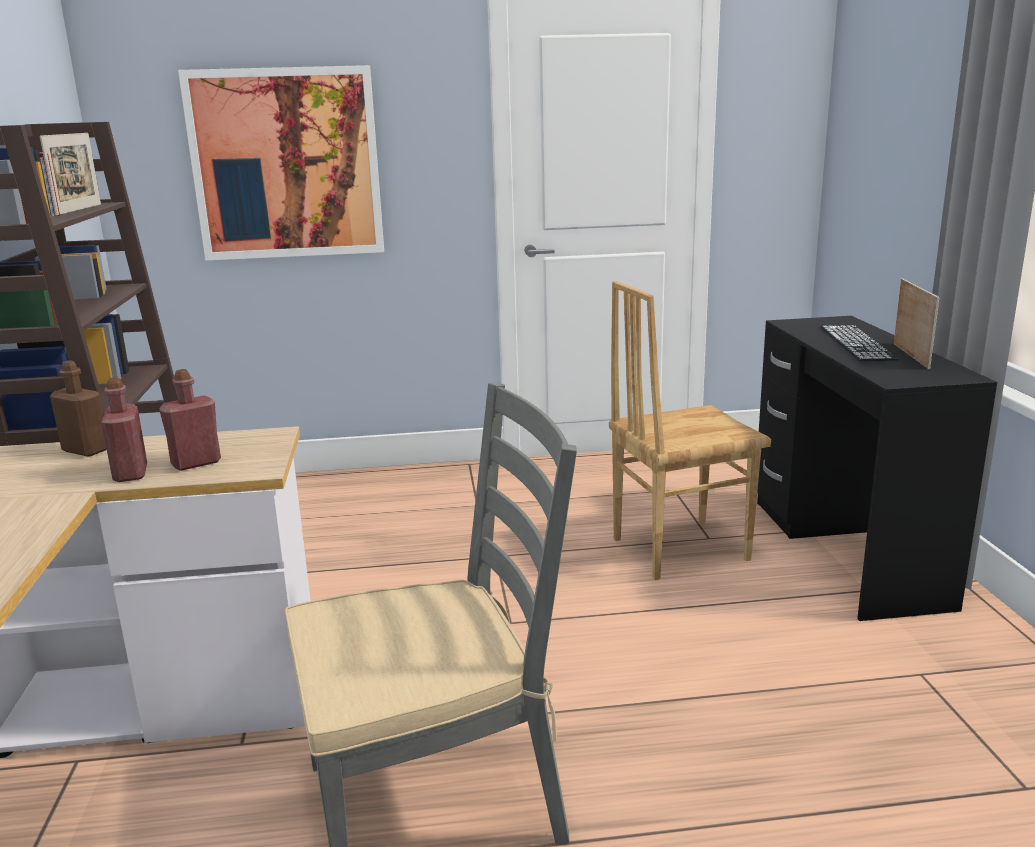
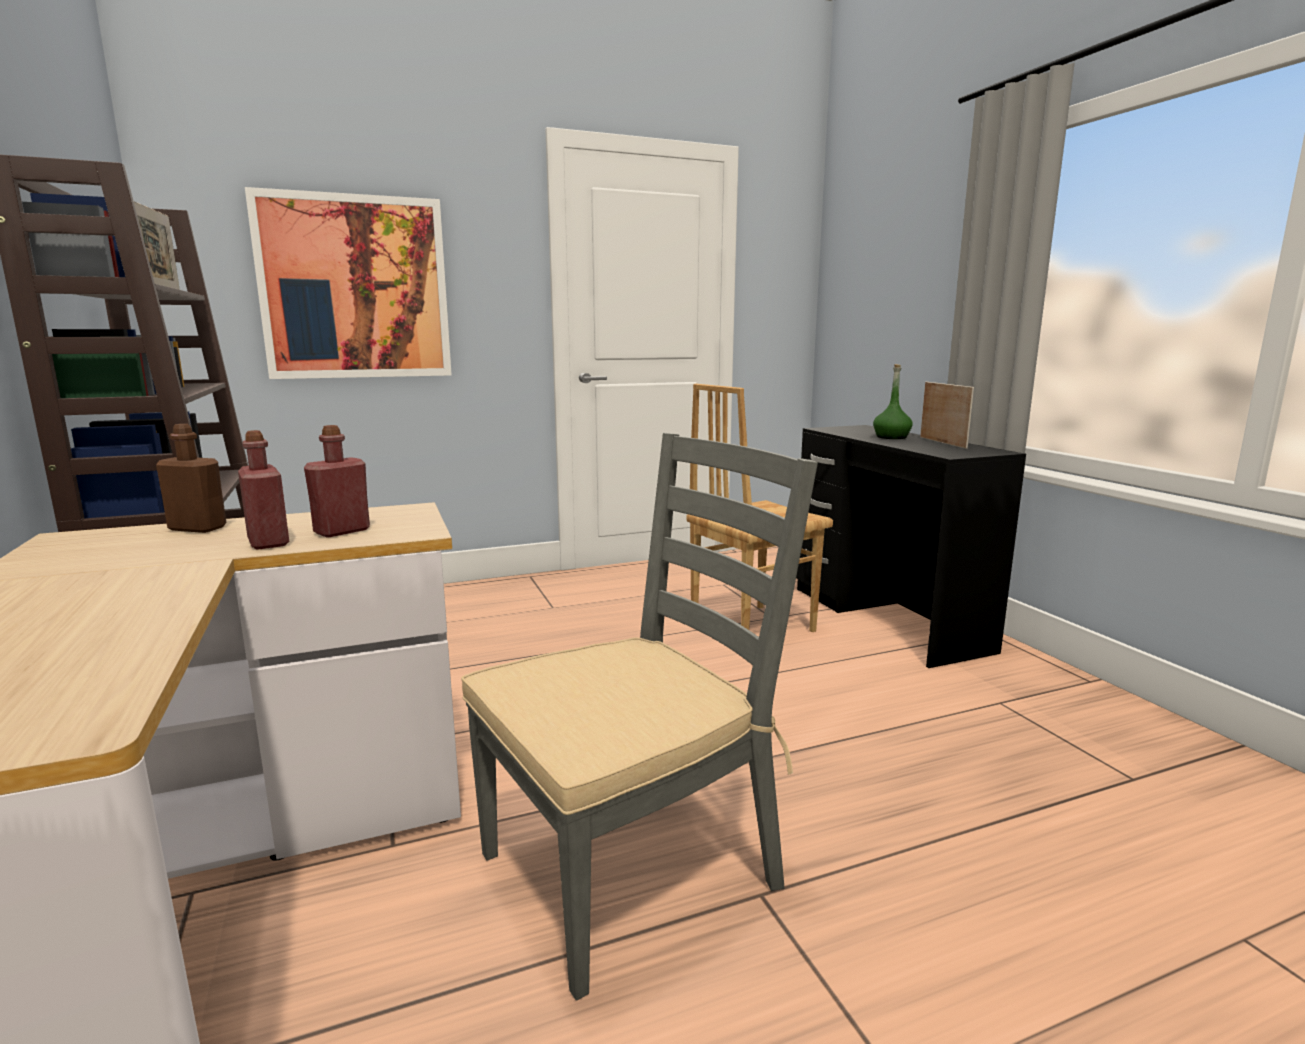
camera: 15 degrees left, 5 degrees down
keyboard [821,325,899,361] -> green bottle [873,364,913,439]

